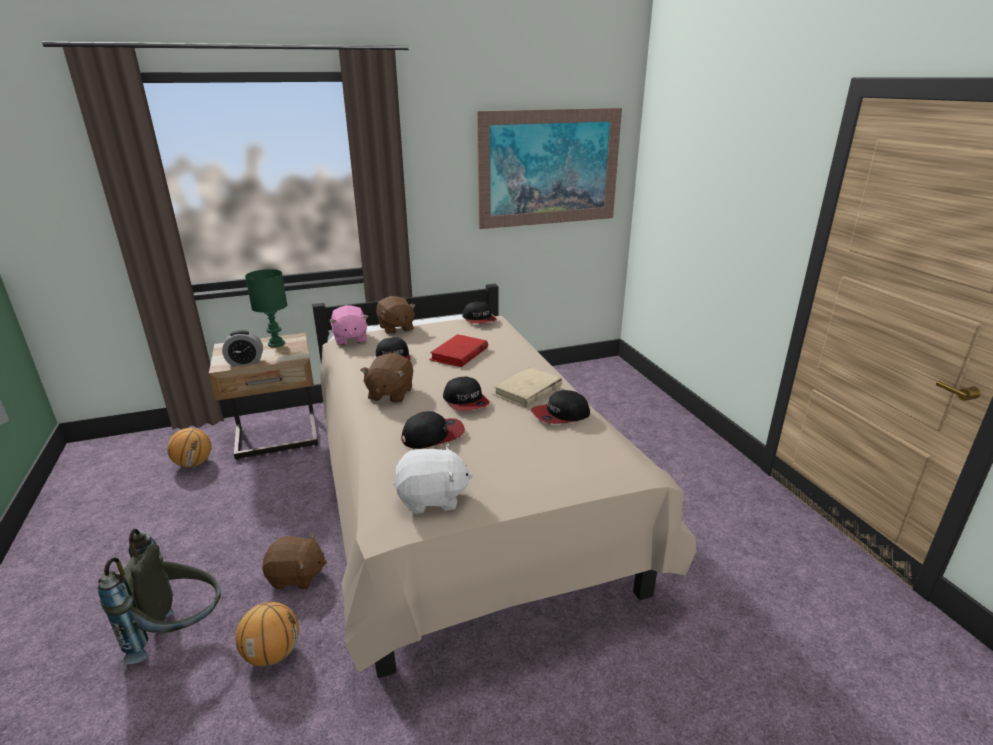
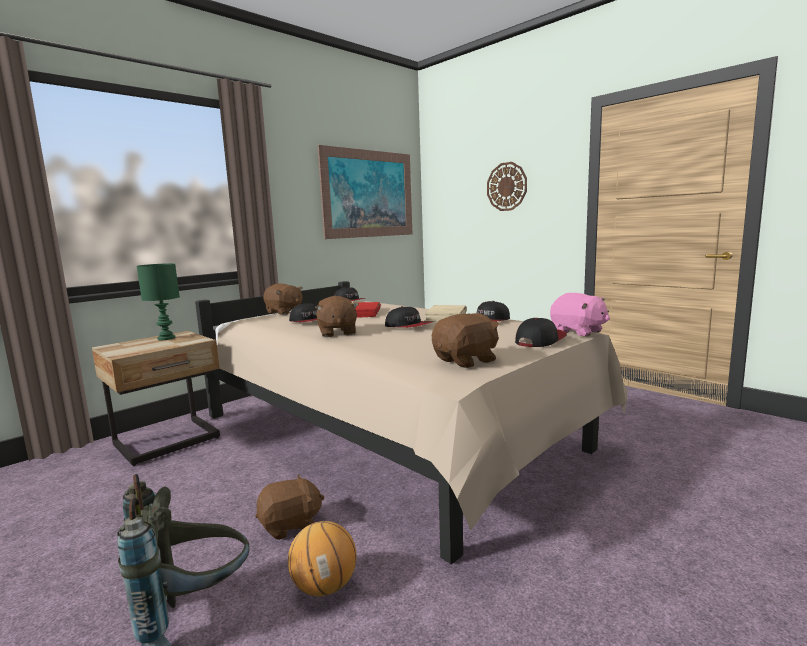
camera: 25 degrees left, 15 degrees down
basketball [167,428,212,467] -> none
alarm clock [222,330,263,366] -> none
pink plush toy [329,305,368,346] -> pink plush toy moved to [550,293,610,337]
white plush toy [393,444,473,514] -> brown plush toy [432,313,500,368]
cap [401,411,465,449] -> cap moved to [515,318,567,347]
none -> wall clock [487,162,527,211]

